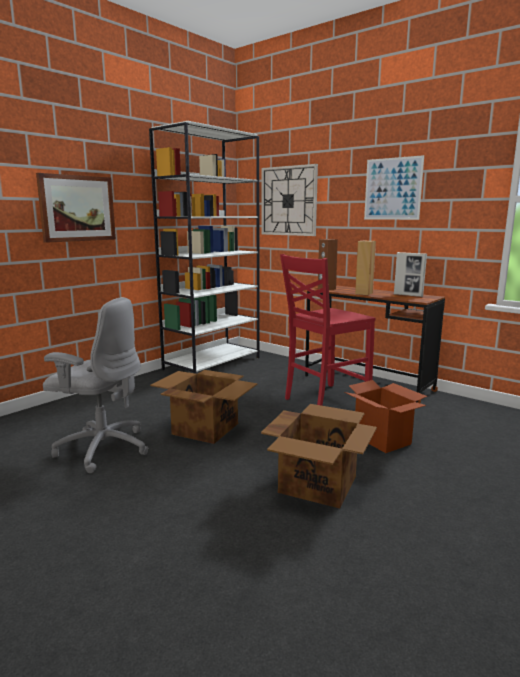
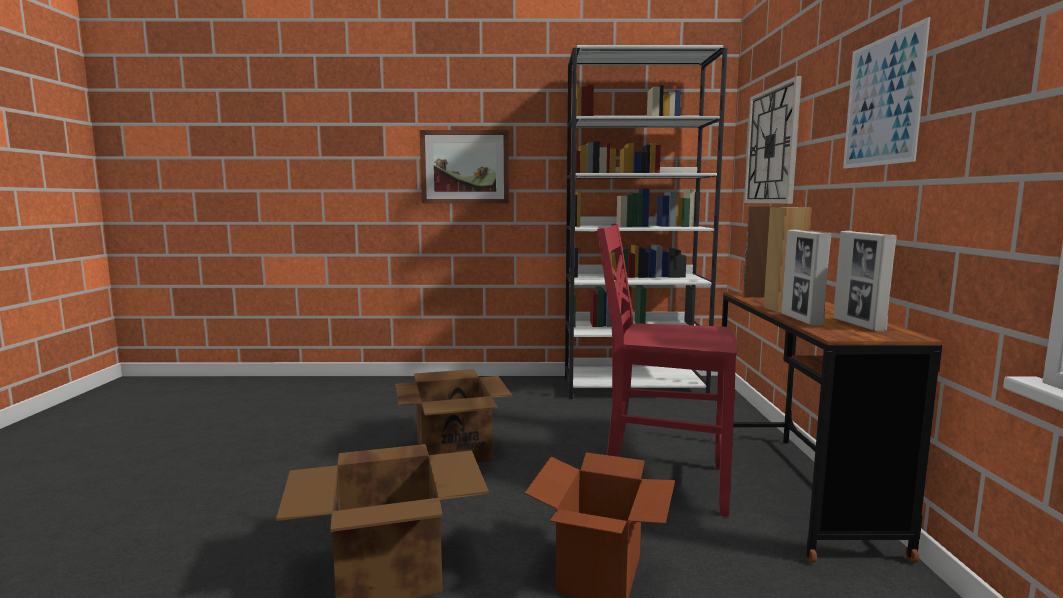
camera: 50 degrees right, 5 degrees down
grey office chair [43,297,149,473] -> none
none -> picture frame [781,230,831,326]

